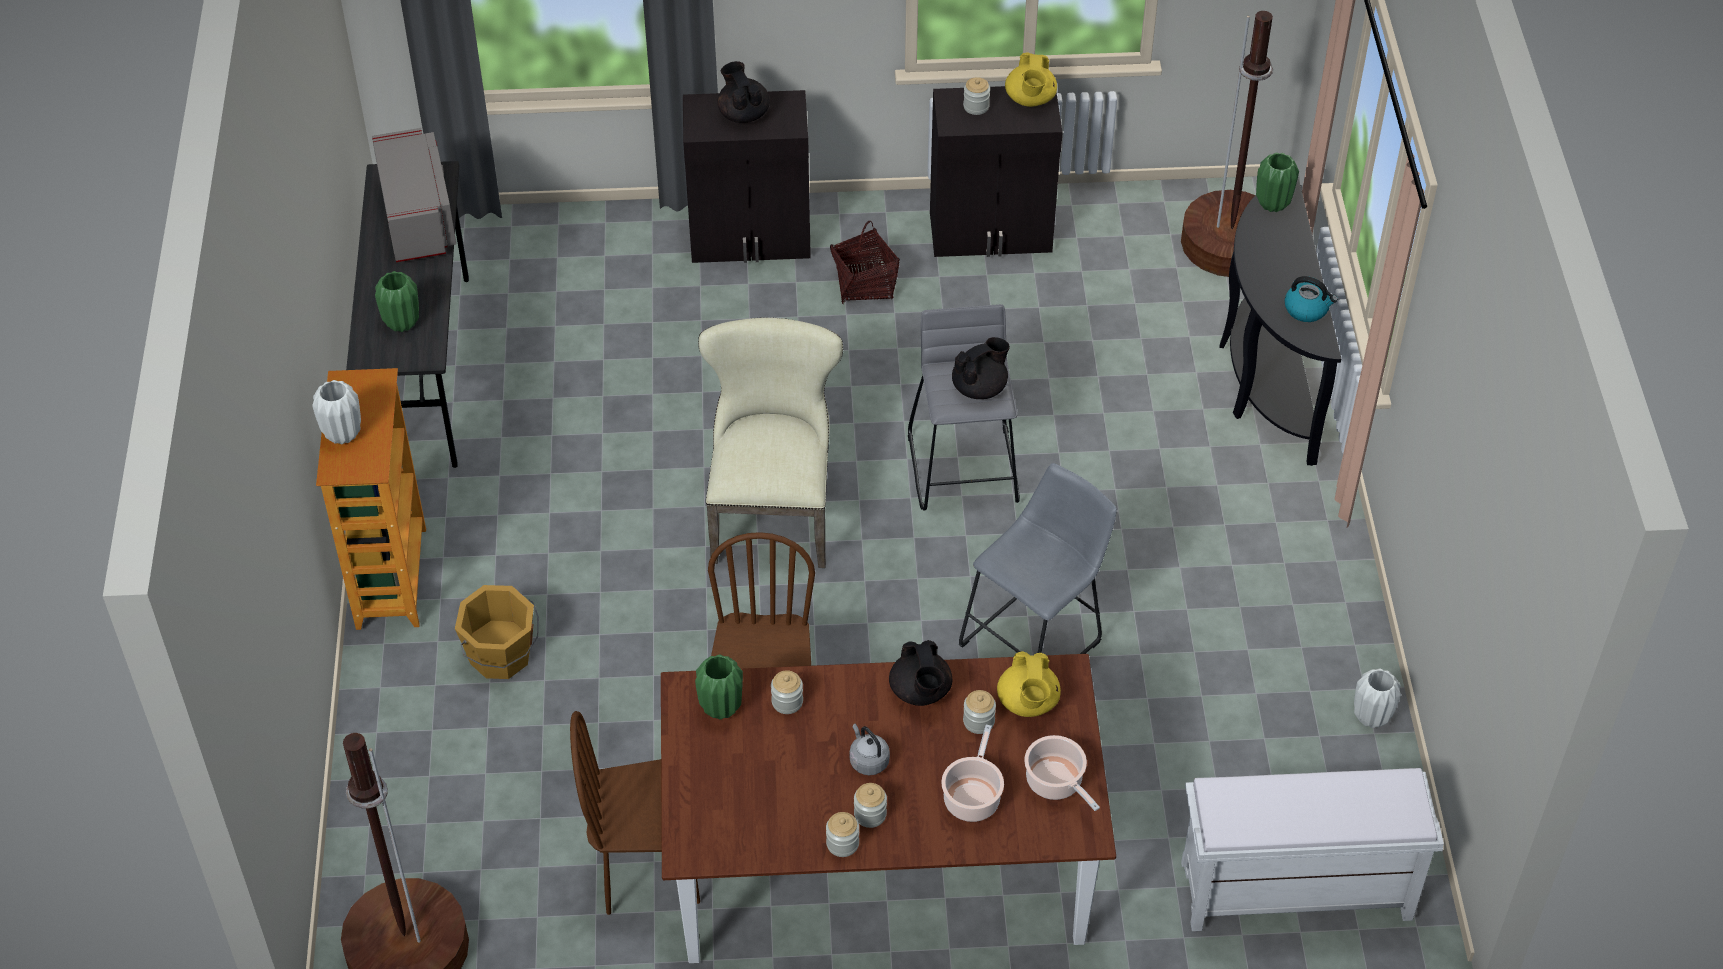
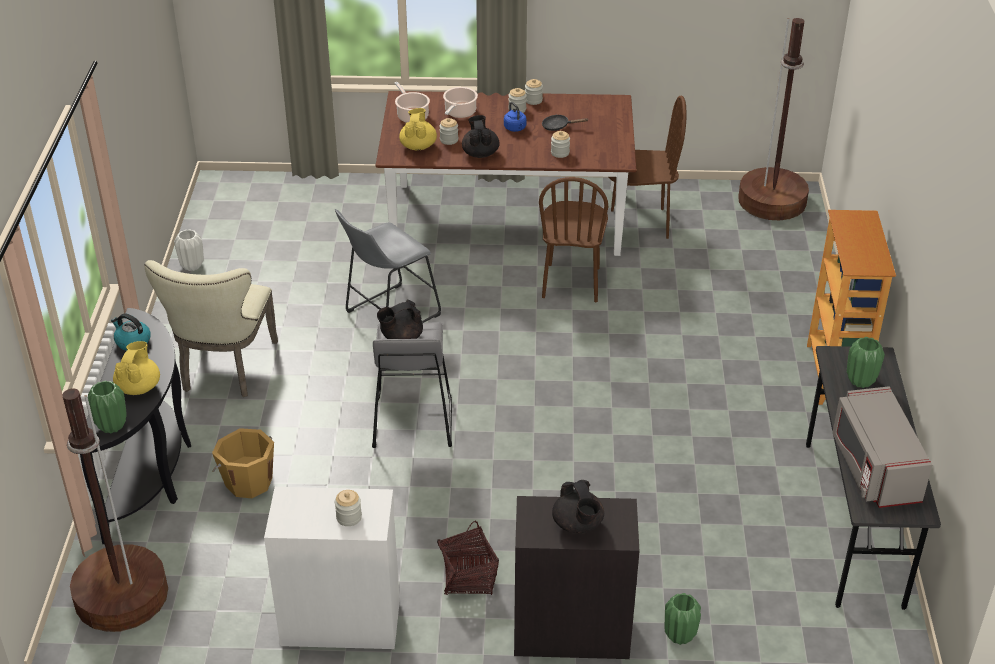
camera: 175 degrees left, 10 degrees down
white vase [312,380,361,444] -> none
orange bucket [455,585,539,679] -> orange bucket moved to [212,428,274,498]
green vase [695,654,743,720] -> green vase moved to [665,593,701,645]
beige chair [698,317,843,568] -> beige chair moved to [144,260,278,397]
grey kettle [850,724,890,775] -> blue kettle [504,102,527,132]
black cabinet [930,86,1063,257] -> white cabinet [264,487,400,649]
yellow teapot [1005,52,1057,107] -> yellow teapot moved to [113,341,160,395]
white bench [1181,768,1444,931] -> none
none -> black frying pan [542,115,589,131]

